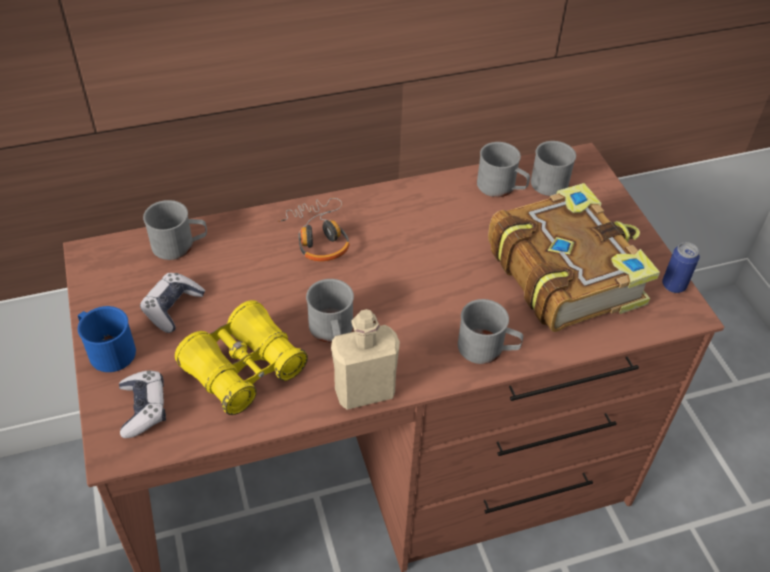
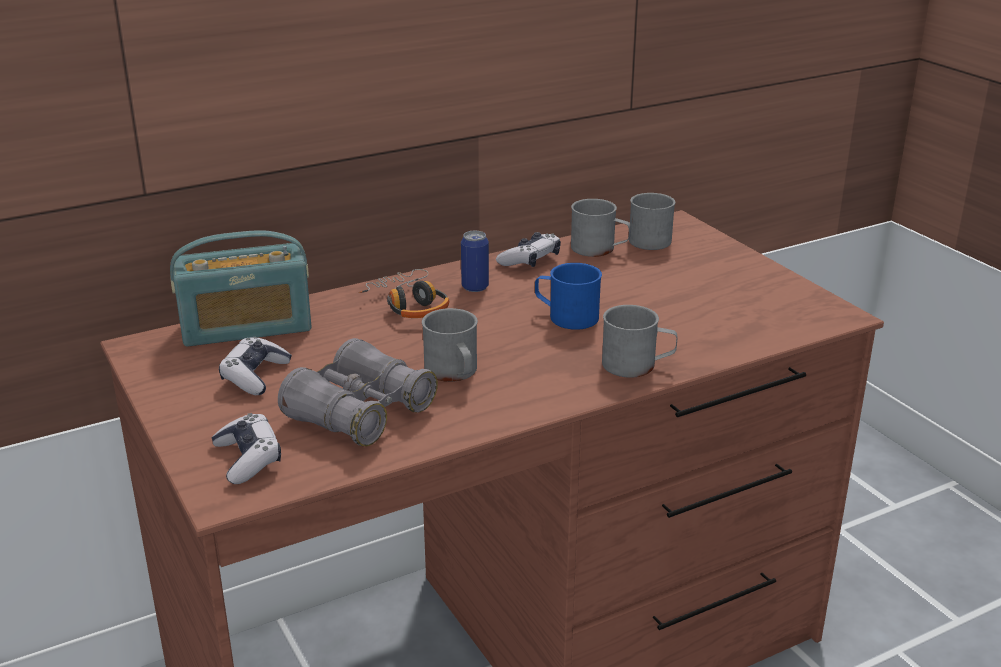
camera: 10 degrees left, 20 degrees down
blue mug [78,306,136,372] -> blue mug moved to [535,263,602,330]
grey mug [143,200,207,260] -> radio [170,230,311,347]
yellow binoculars [175,300,308,415] -> grey binoculars [278,338,438,446]
beige bottle [331,309,400,410] -> none
book [488,183,660,332] -> none
can [662,242,700,293] -> can moved to [461,231,489,292]
none -> game controller [496,232,561,267]

